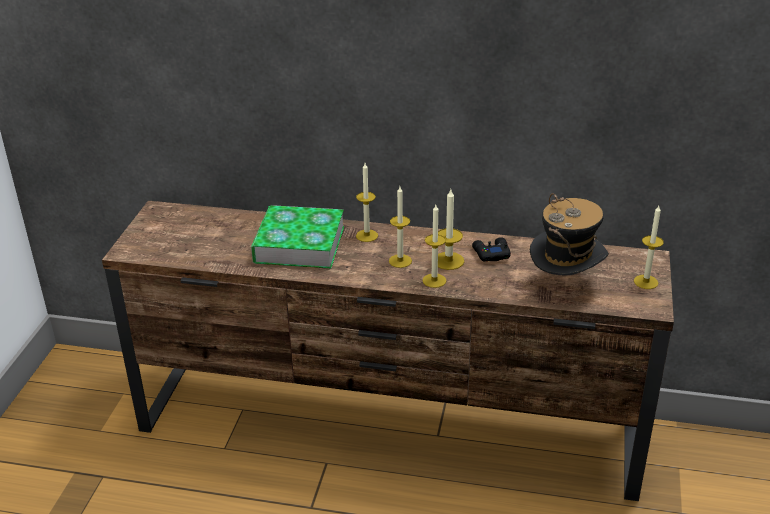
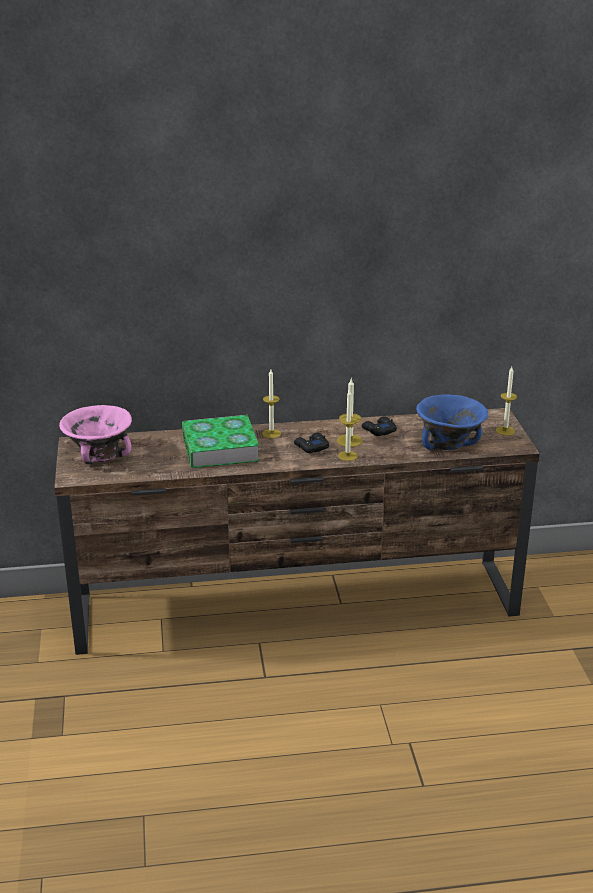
camera: 20 degrees left, 5 degrees down
candle [389,187,412,268] -> black game controller [294,433,329,453]
hat [530,193,609,276] -> blue bowl [416,394,488,450]
none -> pink bowl [59,405,132,464]

